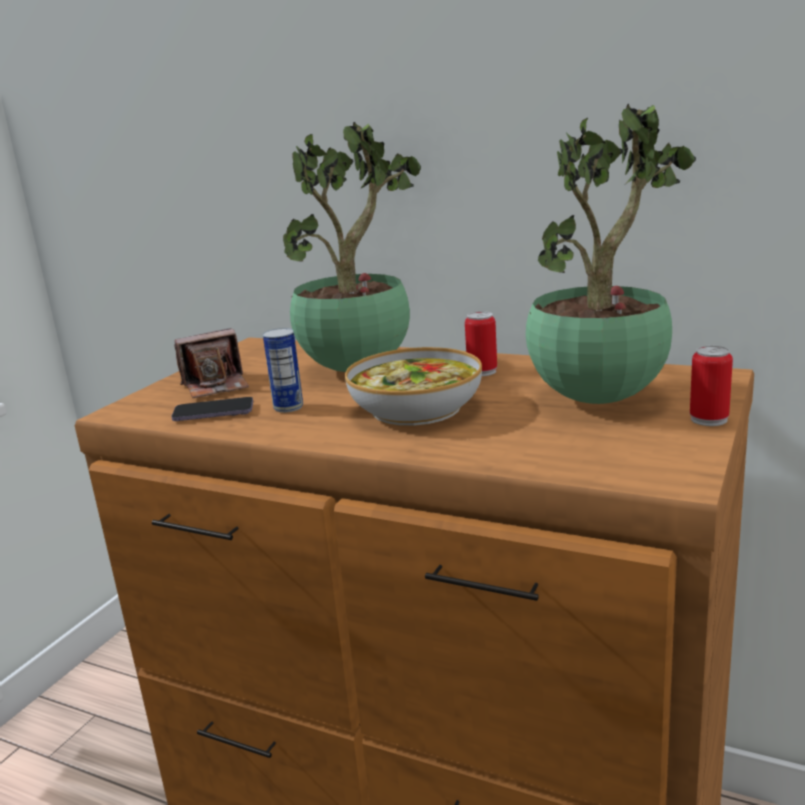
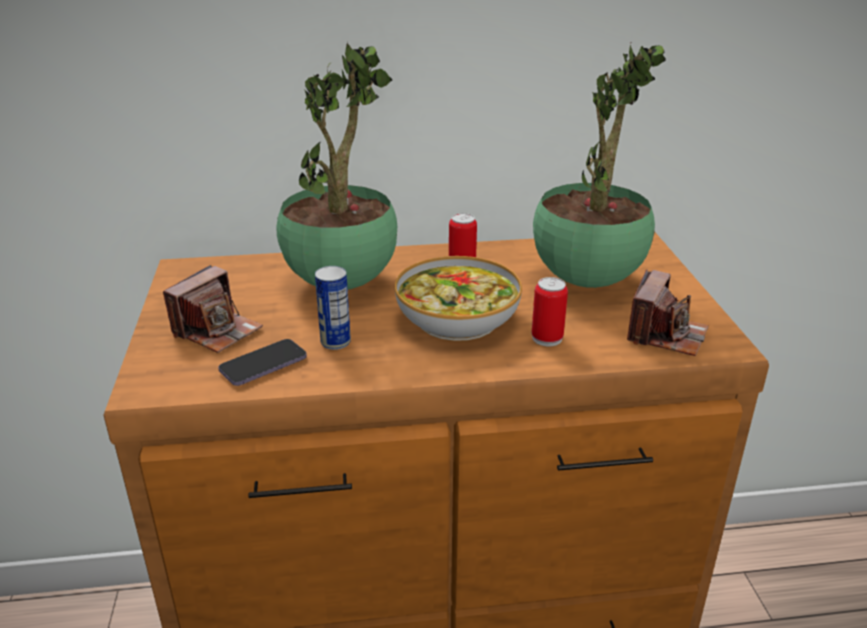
camera: 35 degrees left, 10 degrees up
can [690,346,733,426] -> can moved to [532,277,568,346]
none -> camera [627,269,709,356]

